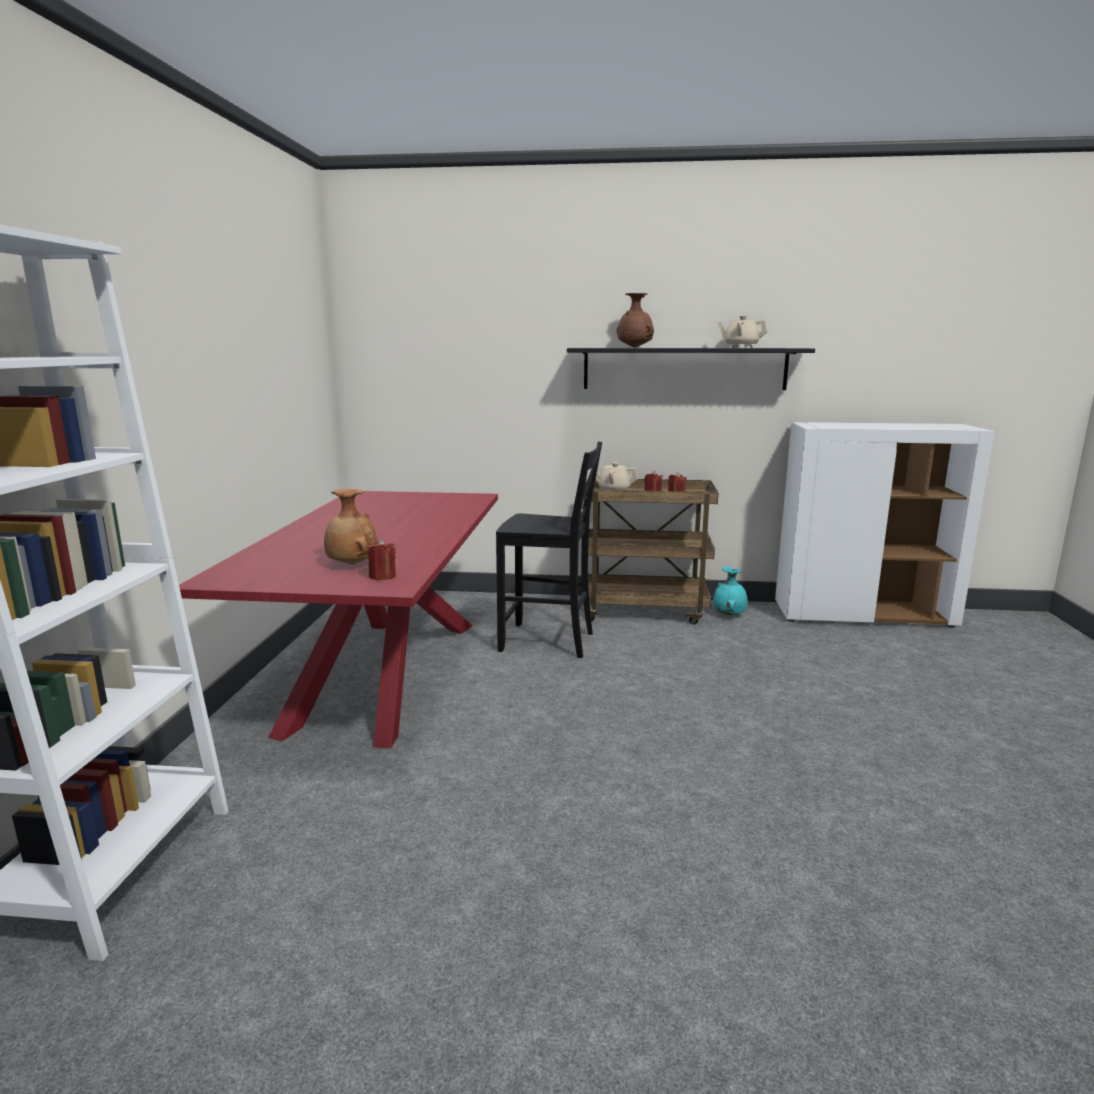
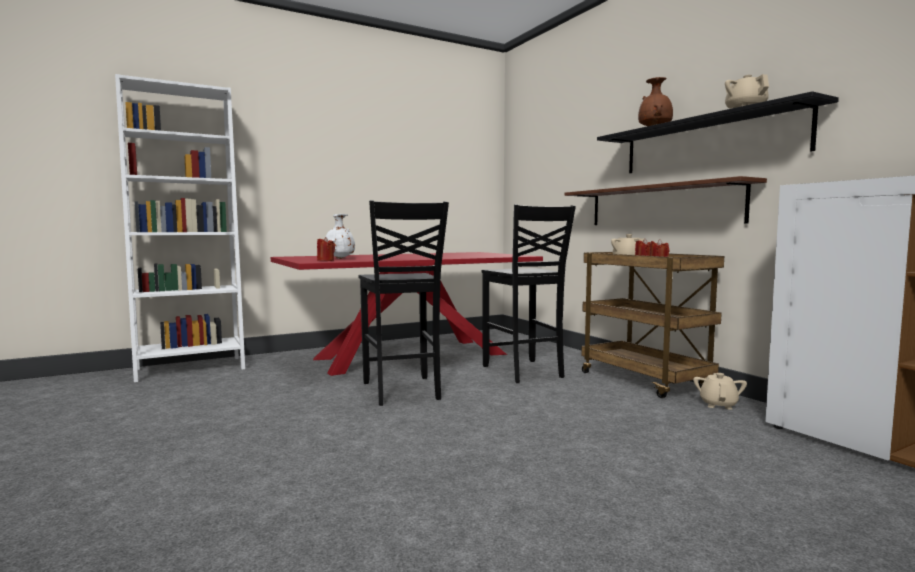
camera: 55 degrees right, 10 degrees down
brown vase [324,489,377,564] -> white vase [326,214,355,259]
turquoise vase [713,566,748,615] -> beige teapot [693,373,747,410]
none -> black chair [359,200,449,406]
none -> brown shelf [565,176,767,225]

